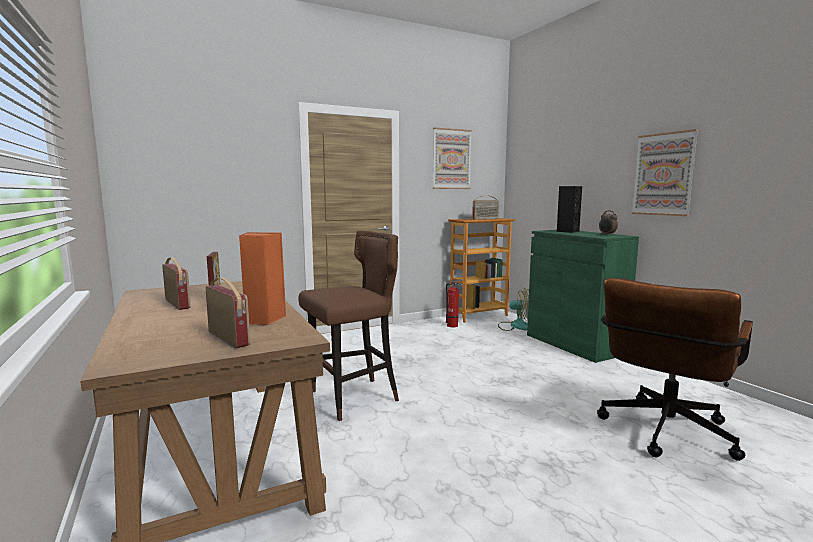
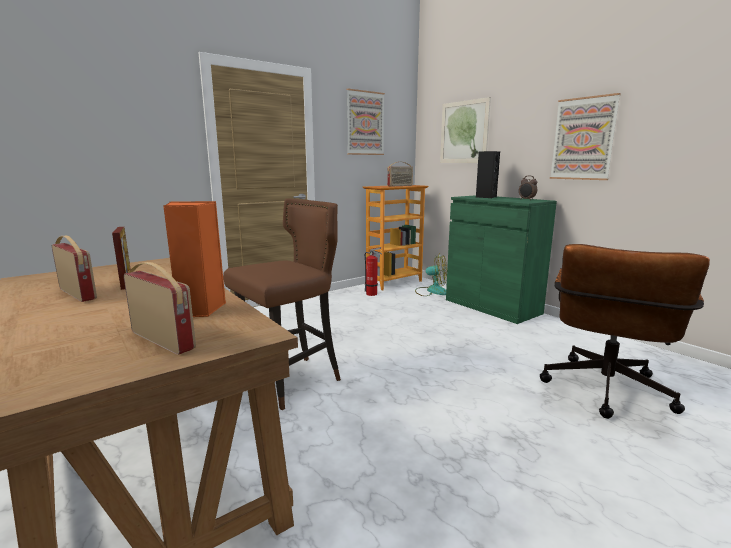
camera: 10 degrees left, 5 degrees up
none -> picture [440,97,491,163]

